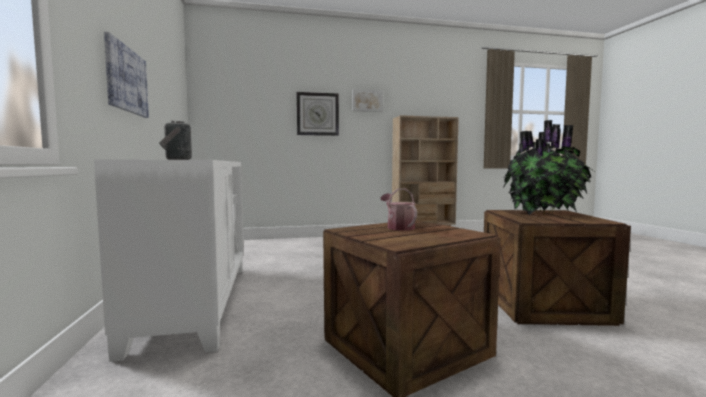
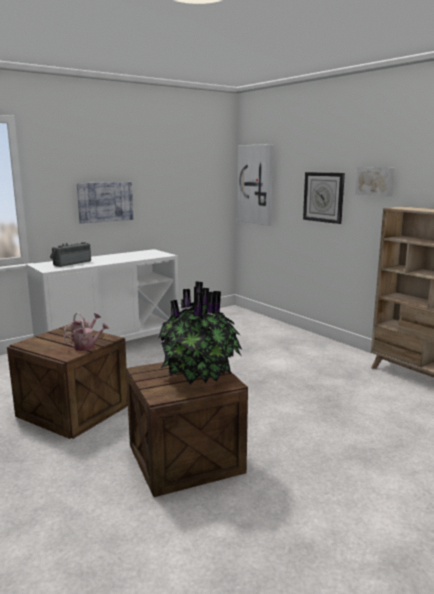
camera: 65 degrees right, 10 degrees up
none -> watering can [64,320,109,351]
none -> picture [237,144,274,226]

